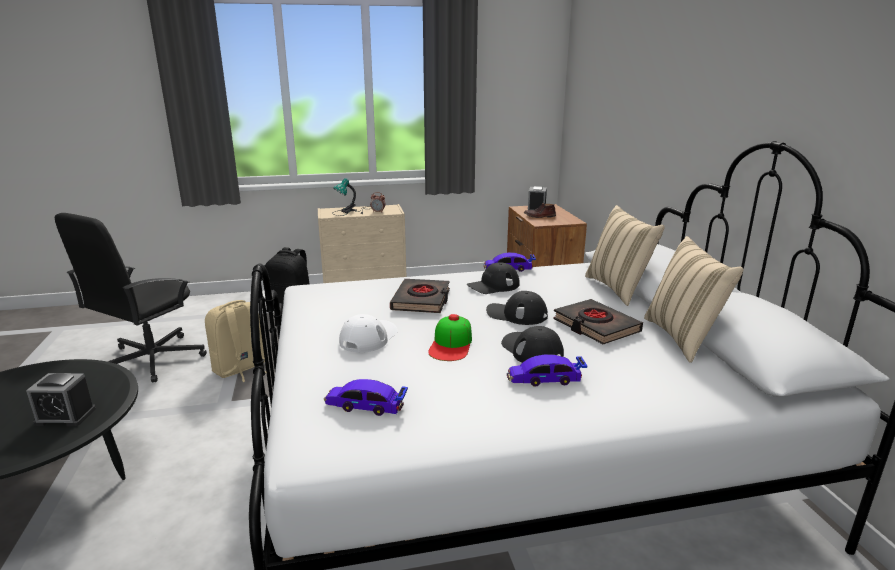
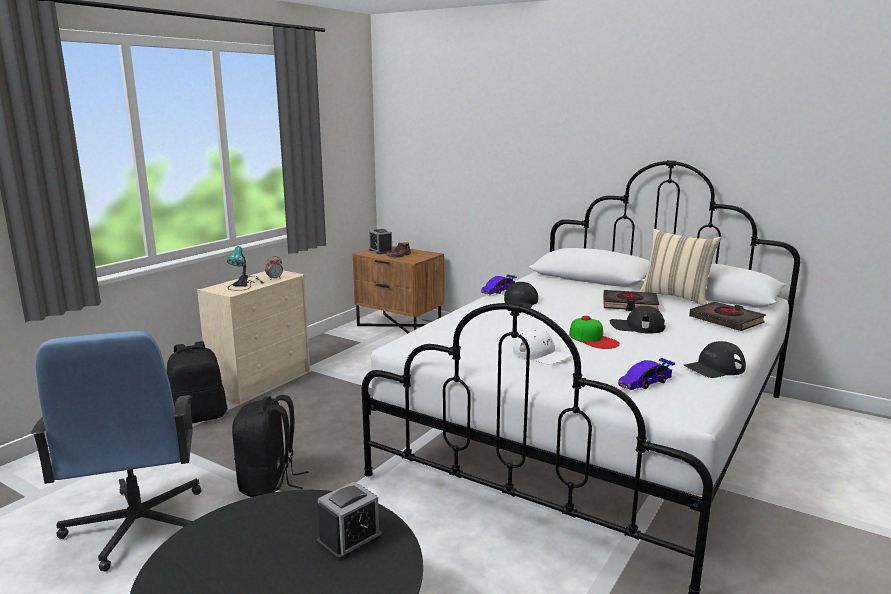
camera: 45 degrees left, 5 degrees down
black office chair [55,213,207,382] -> blue office chair [31,331,201,571]
beige backpack [205,300,266,382] -> black backpack [232,395,308,497]
white cap [339,314,398,353] -> white cap turned 150 degrees clockwise [513,328,570,364]
black book [390,279,450,313] -> black book moved to [689,302,766,331]
black cap [486,291,548,325] -> black cap moved to [684,341,746,378]
toy car [507,354,587,387] -> none
beige pillow [585,205,665,306] -> none

